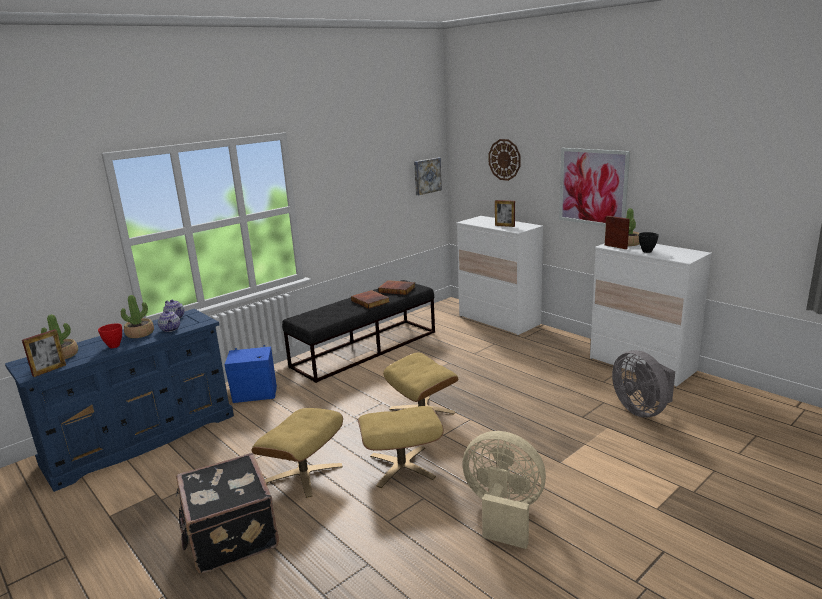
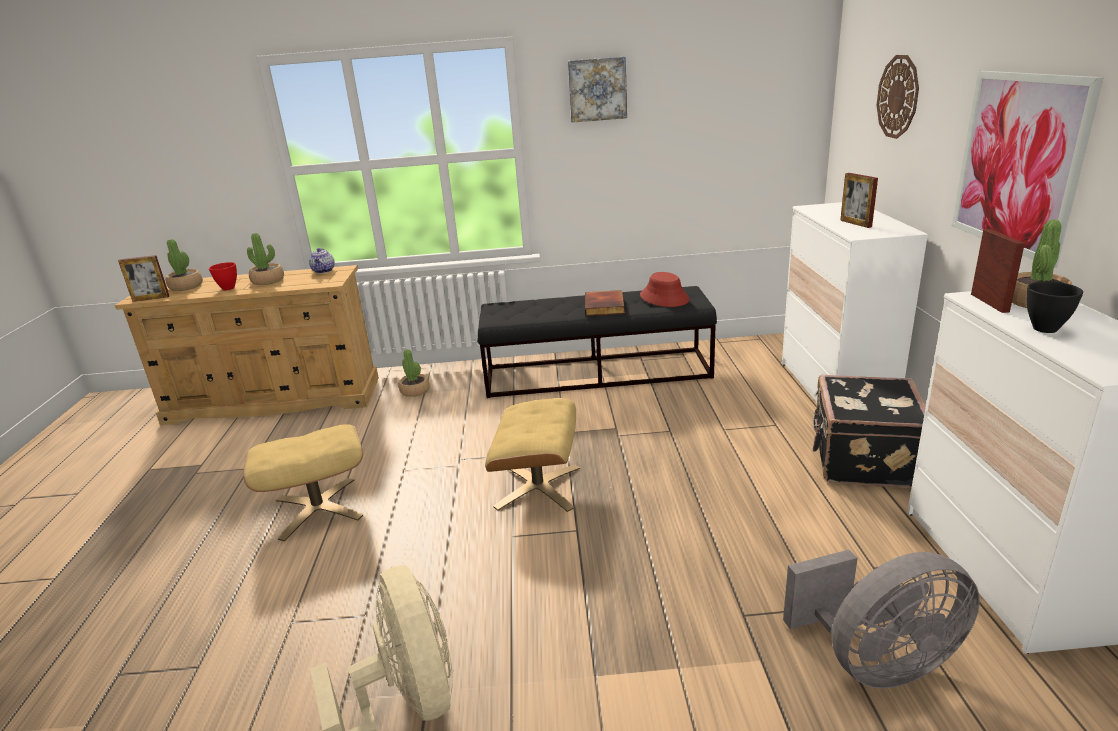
camera: 40 degrees right, 5 degrees up
blue dresser [5,309,234,492] -> beige dresser [115,265,379,425]
teapot [158,310,180,332] -> none
black suitcase [176,453,279,574] -> black suitcase moved to [813,375,926,488]
blue speaker [224,345,277,403] -> potted plant [399,349,430,397]
beige ottoman [357,406,444,488] -> none
book [378,280,415,295] -> red hat [640,272,690,307]
picture [414,158,442,195] -> picture moved to [568,56,627,123]
grey fan [612,350,675,417] -> grey fan turned 120 degrees counterclockwise [783,550,980,688]

